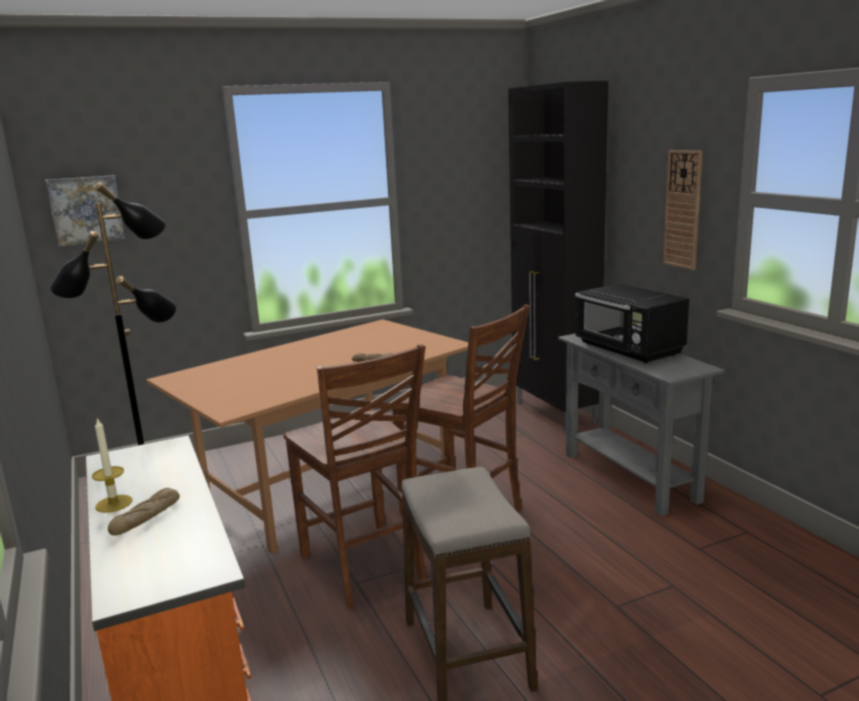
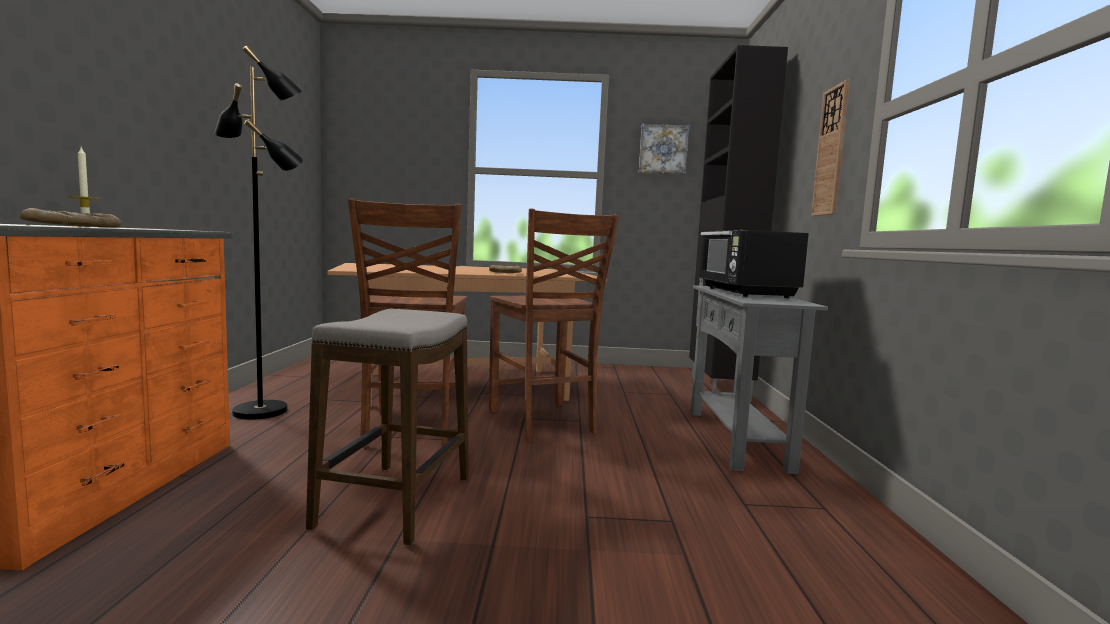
camera: 25 degrees right, 10 degrees down
picture [45,175,126,246] -> picture moved to [639,124,689,175]

